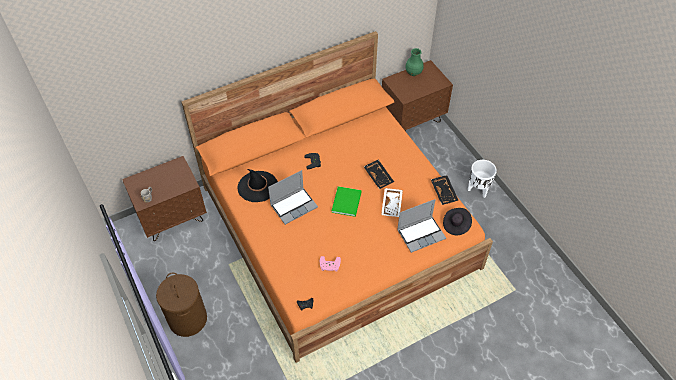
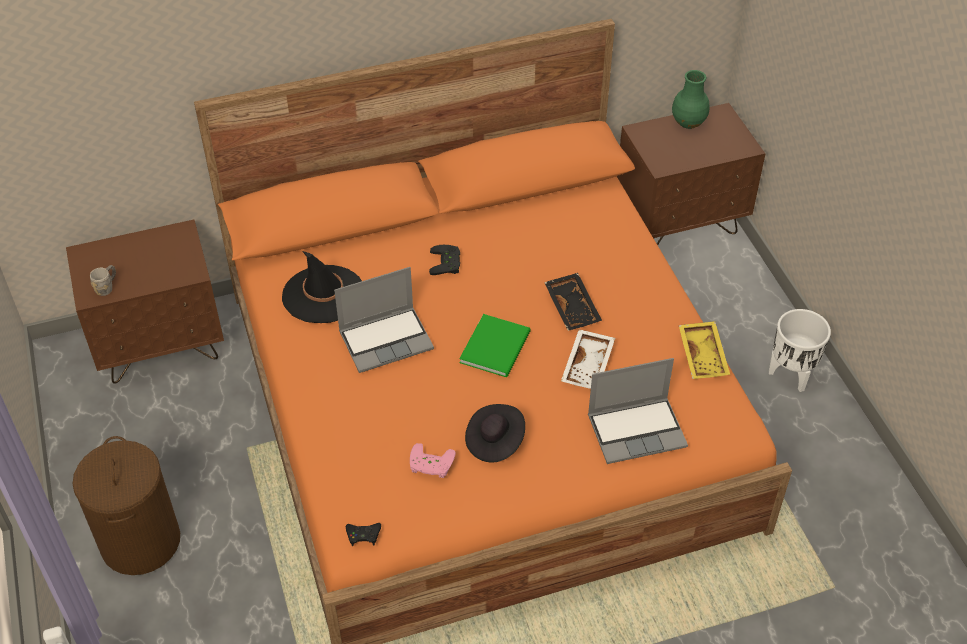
camera: 10 degrees right, 5 degrees down
black tray [431,175,458,205] -> yellow tray [679,321,730,379]
black hat [443,208,472,235] -> black hat moved to [465,404,525,463]

